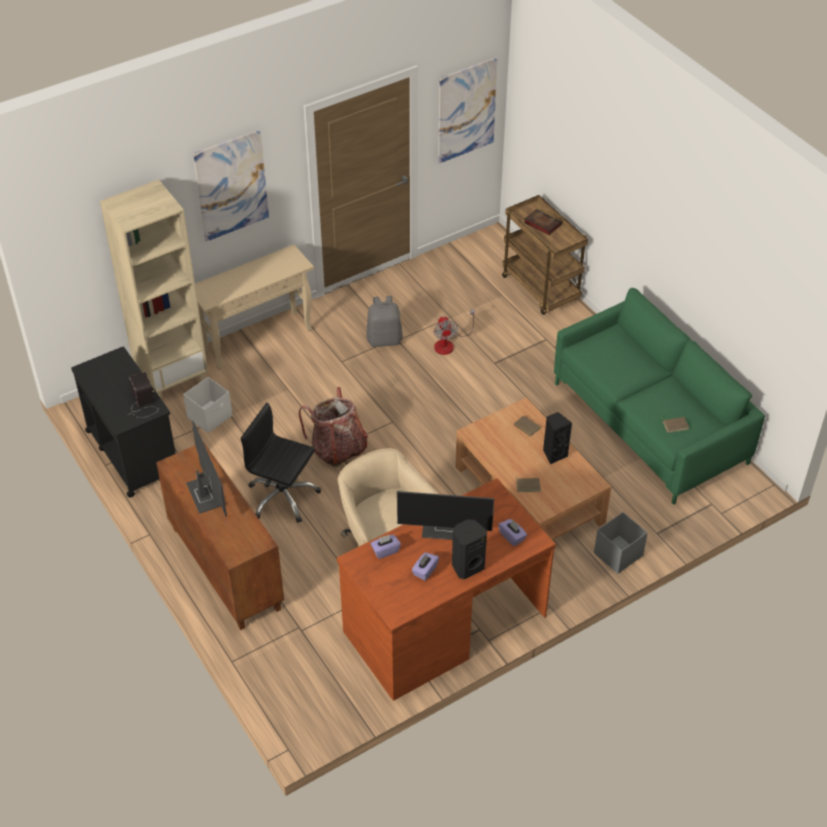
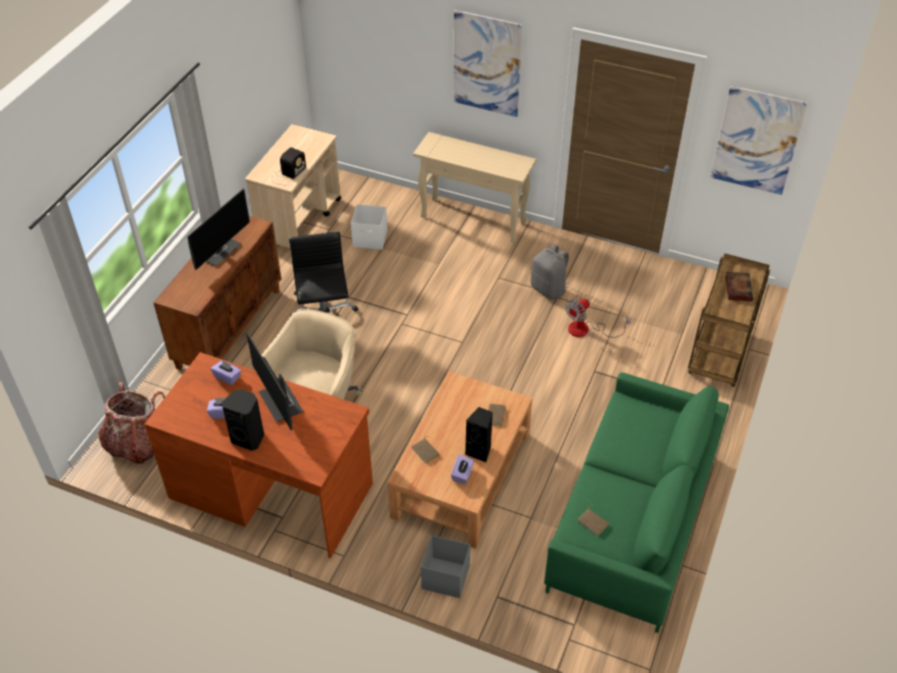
camera: 55 degrees right, 0 degrees up
black cart [71,347,176,497] -> beige cart [245,124,341,248]
beige bookcase [100,180,208,398] -> none
backpack [299,387,367,467] -> backpack moved to [98,382,165,464]
purple tissue box [498,519,527,546] -> purple tissue box moved to [451,454,474,484]

